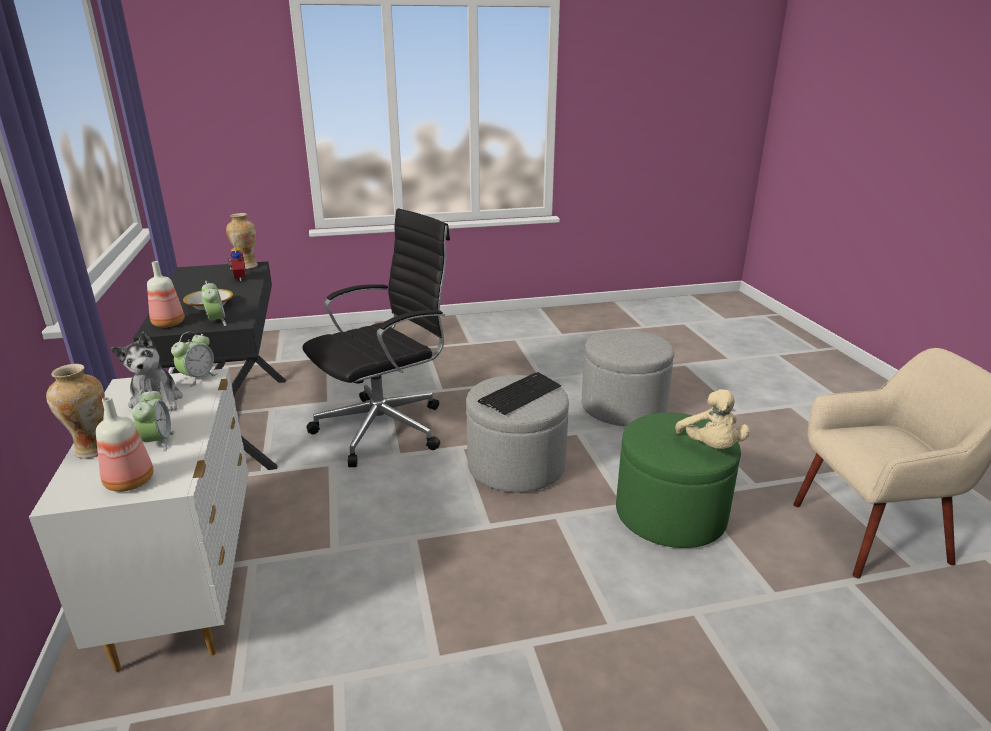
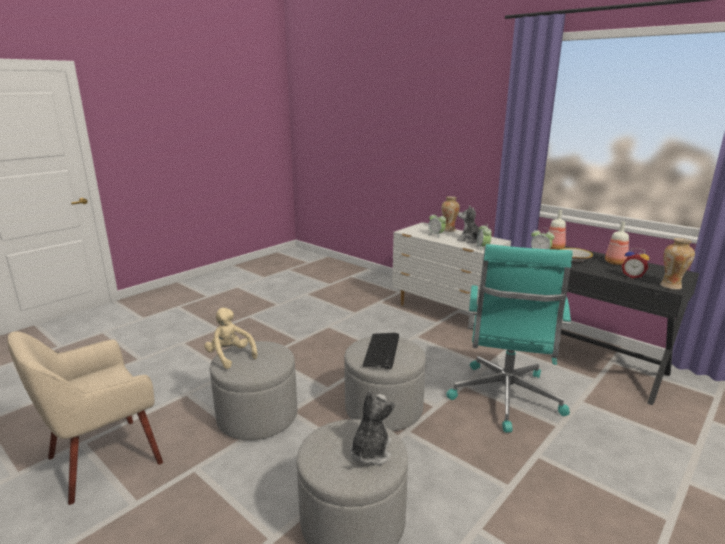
camera: 145 degrees right, 5 degrees down
bottle [96,397,154,492] -> bottle moved to [605,221,629,265]
black office chair [302,208,450,467] -> turquoise office chair [446,244,573,433]
green ottoman [616,413,741,548] -> grey ottoman [210,341,298,440]
none -> plush toy [350,390,395,465]

